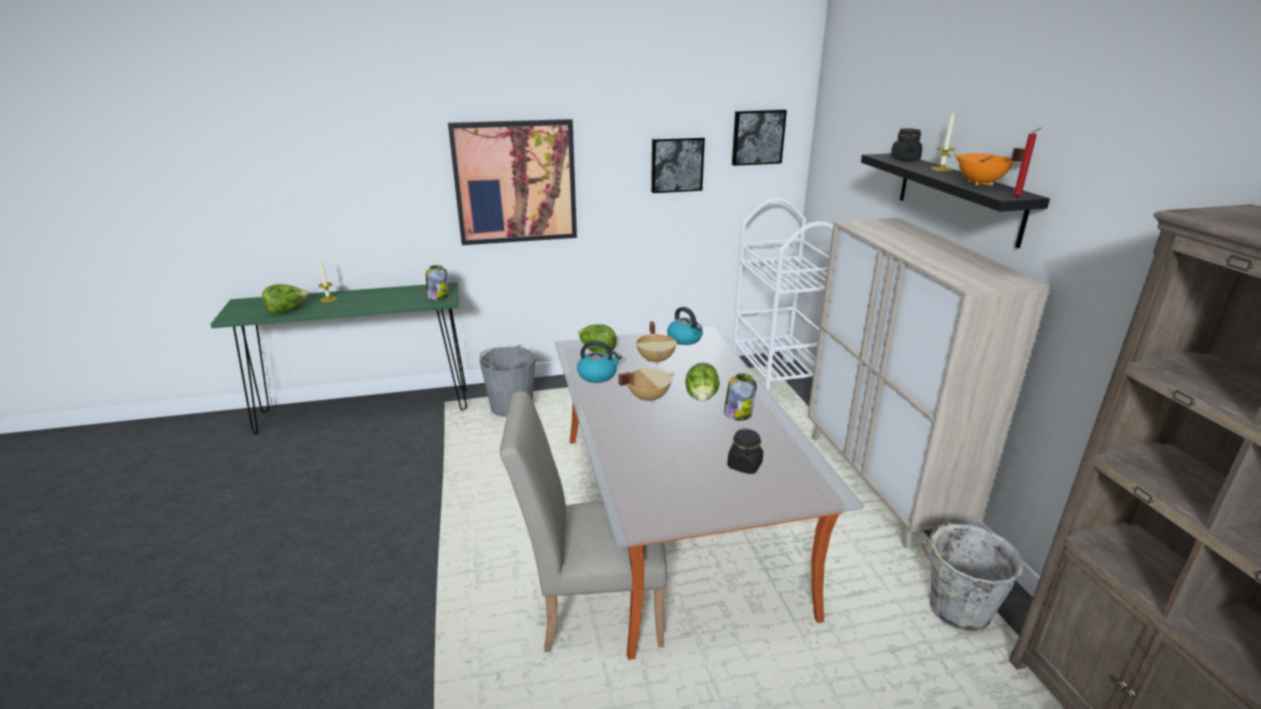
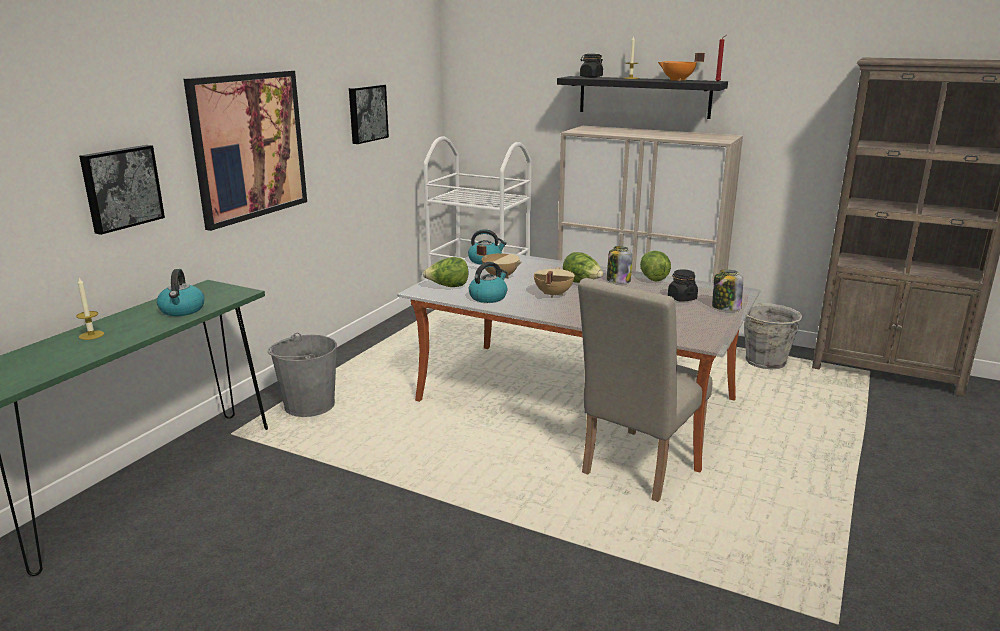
camera: 50 degrees left, 5 degrees down
lettuce [262,284,309,314] -> lettuce moved to [640,251,671,281]
jar [426,265,449,300] -> jar moved to [712,270,743,311]
picture [732,109,787,166] -> picture moved to [79,145,165,235]
none -> kettle [157,269,205,316]

